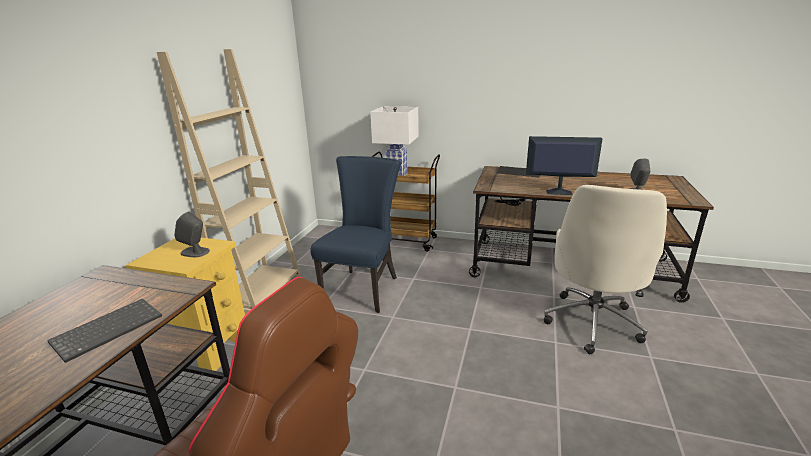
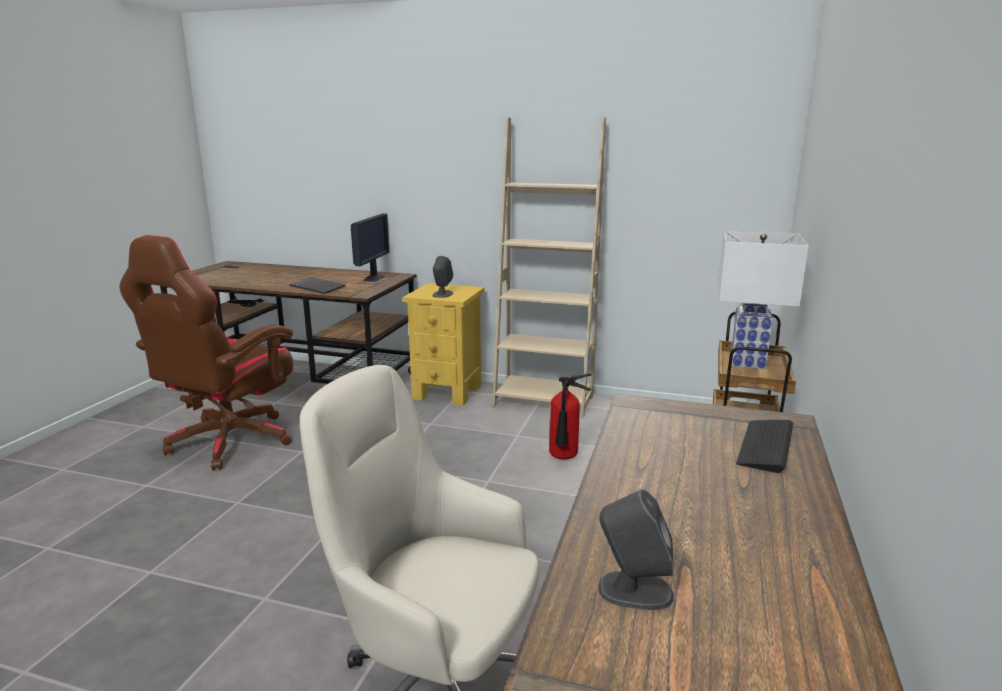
camera: 90 degrees right, 5 degrees down
blue chair [311,156,401,313] -> fire extinguisher [549,373,592,460]
monitor [526,136,602,195] -> monitor moved to [351,213,389,282]

